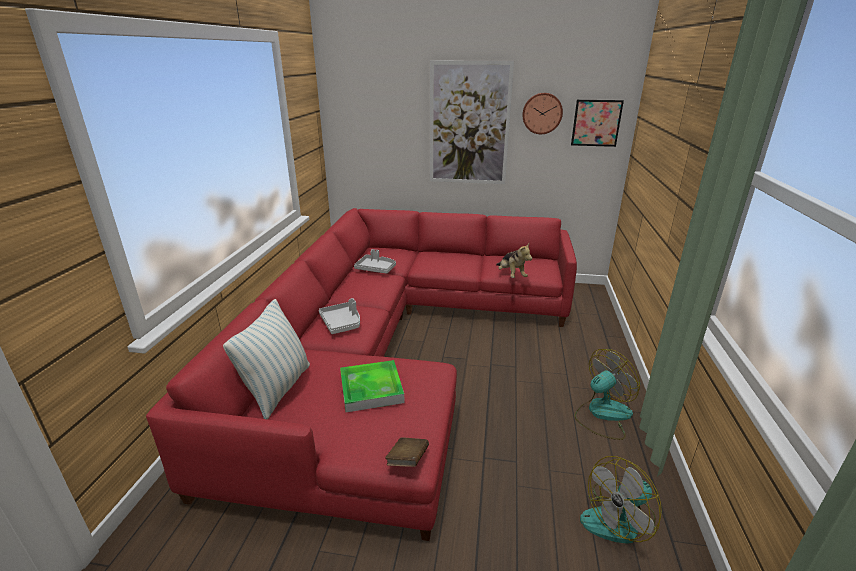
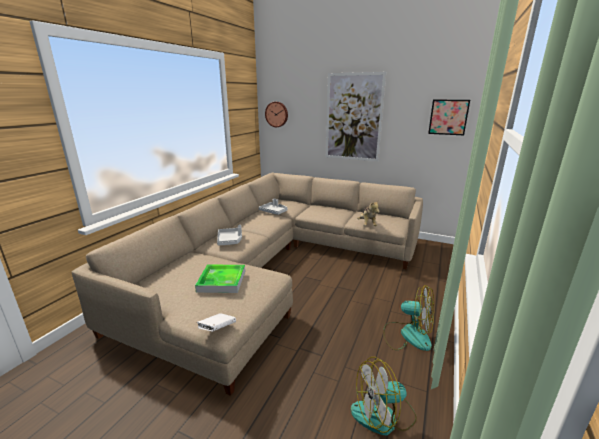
camera: 15 degrees right, 5 degrees down
red sofa [146,208,577,541] -> beige sofa [72,173,423,396]
pillow [223,299,310,419] -> none
brown book [385,437,429,467] -> white book [197,313,236,331]
wall clock [522,93,563,134] -> wall clock moved to [265,102,288,127]
fan [574,349,640,440] -> fan turned 45 degrees clockwise [383,285,434,351]

